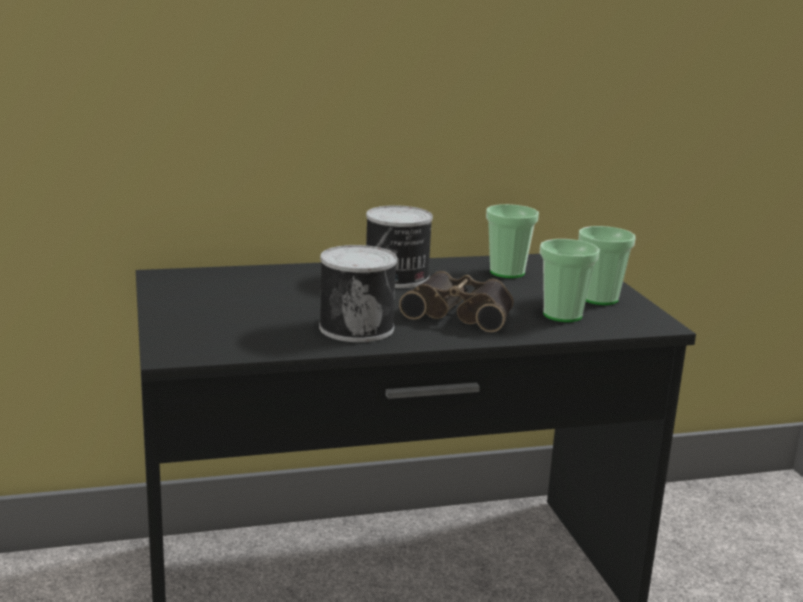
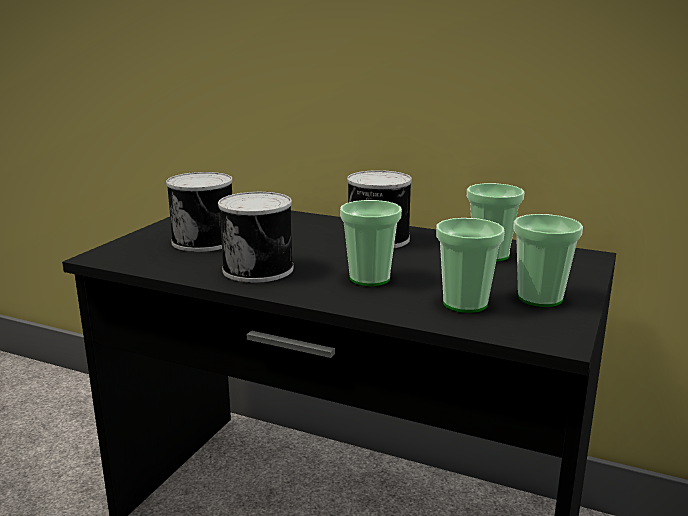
camera: 40 degrees right, 0 degrees up
binoculars [399,271,514,332] -> cup [340,200,402,286]
none -> can [166,172,232,252]

